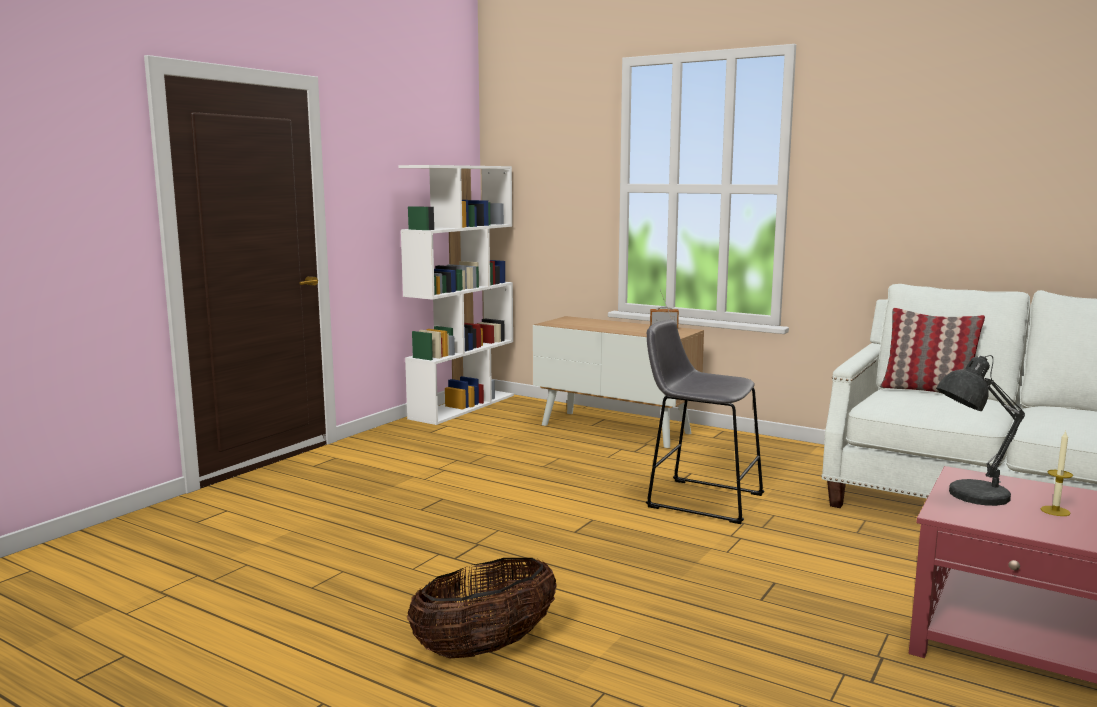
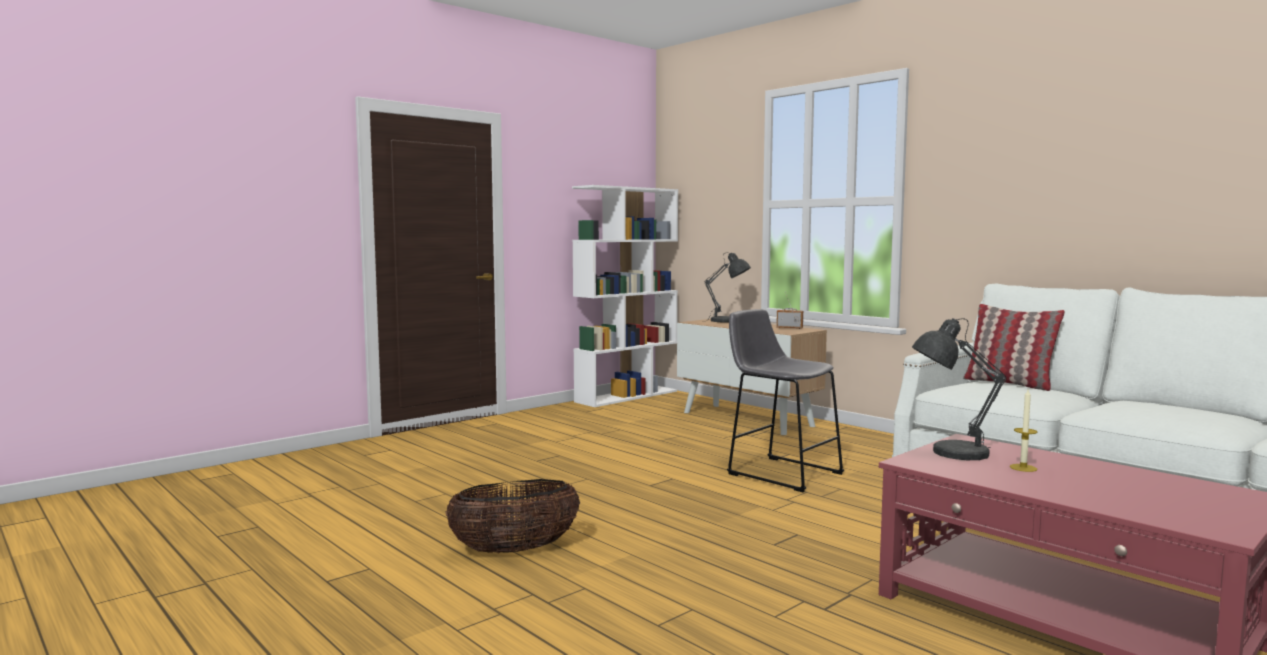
camera: 15 degrees right, 5 degrees down
none -> grey table lamp [702,253,751,322]

